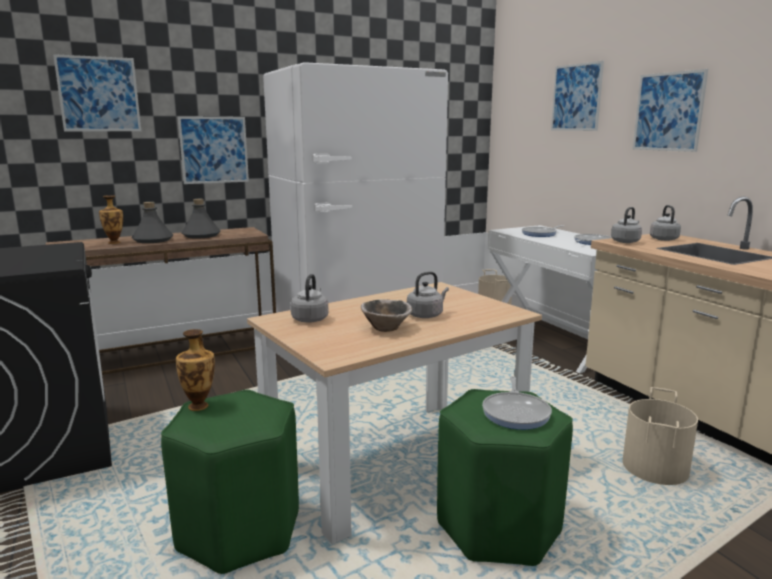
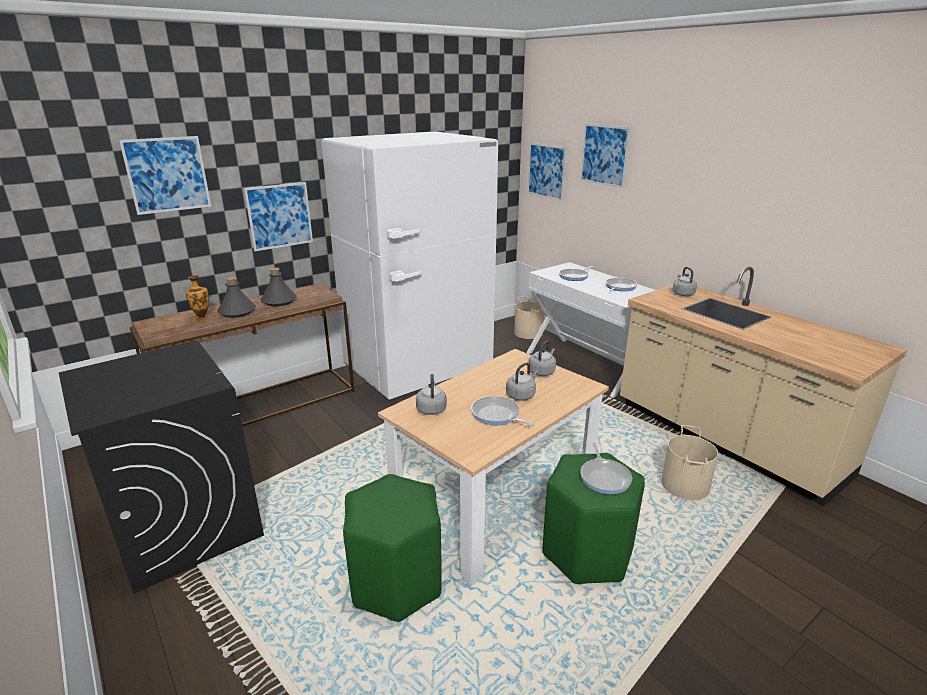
camera: 10 degrees left, 10 degrees up
vase [176,329,215,411] -> none
bowl [361,299,412,332] -> frying pan [471,396,535,427]
grey kettle [611,207,642,243] -> grey kettle moved to [529,341,556,376]
picture [633,69,708,152] -> picture moved to [528,143,567,201]

